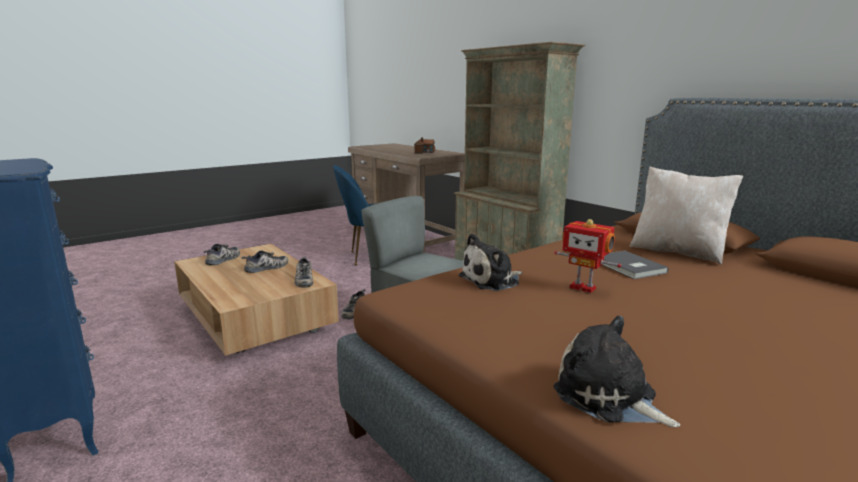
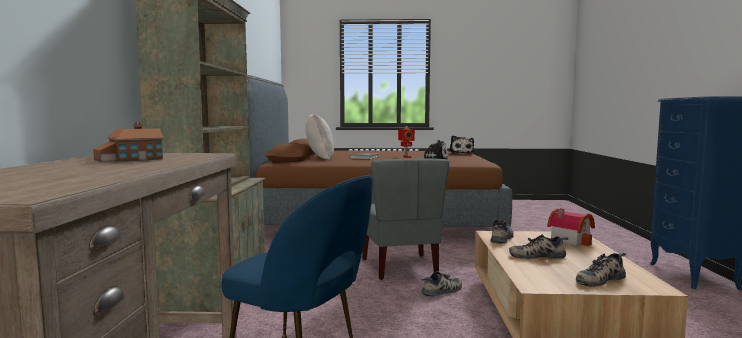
camera: 140 degrees left, 10 degrees down
none -> toy house [547,208,595,246]

